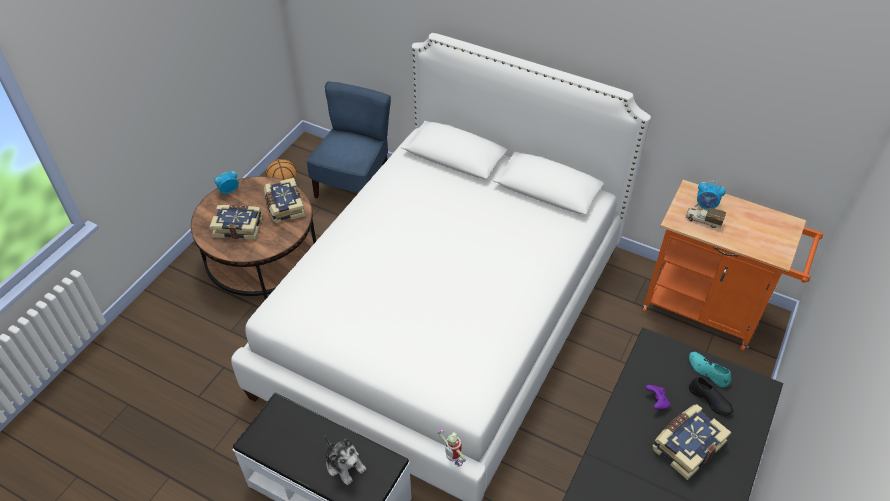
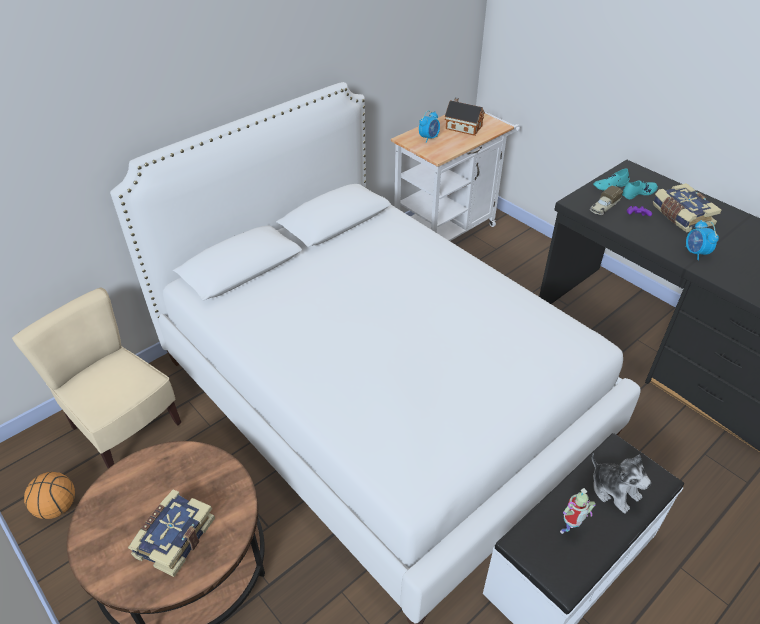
camera: 70 degrees left, 5 degrees down
alarm clock [214,171,239,194] -> alarm clock moved to [685,220,719,260]
book [264,178,305,223] -> none
blue chair [306,82,391,198] -> beige chair [12,287,181,468]
plush toy [324,435,366,485] -> plush toy turned 75 degrees clockwise [592,453,651,513]
toy robot [438,428,466,467] -> toy robot moved to [560,488,596,534]
orange cart [642,180,823,351] -> white cart [391,111,520,241]
toy truck [686,207,726,228] -> toy truck moved to [589,186,623,216]
black shoe [689,377,734,416] -> turquoise shoe [622,180,658,199]
none -> toy house [445,97,485,136]

